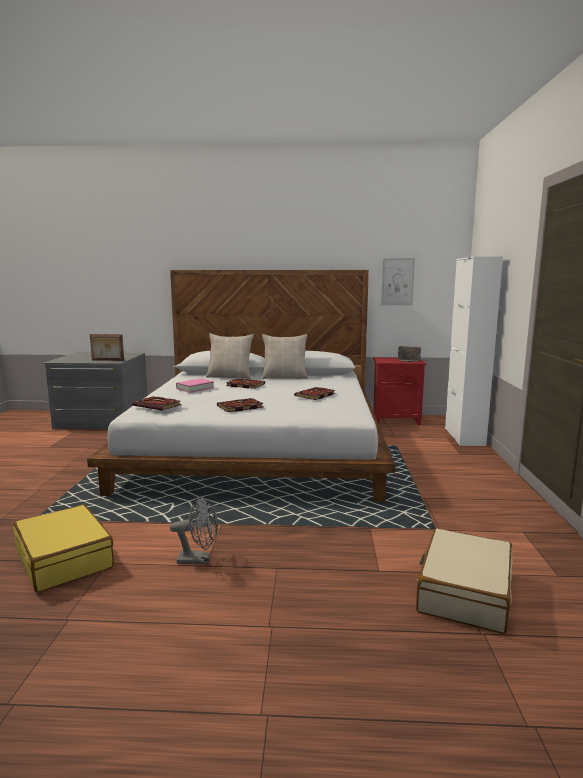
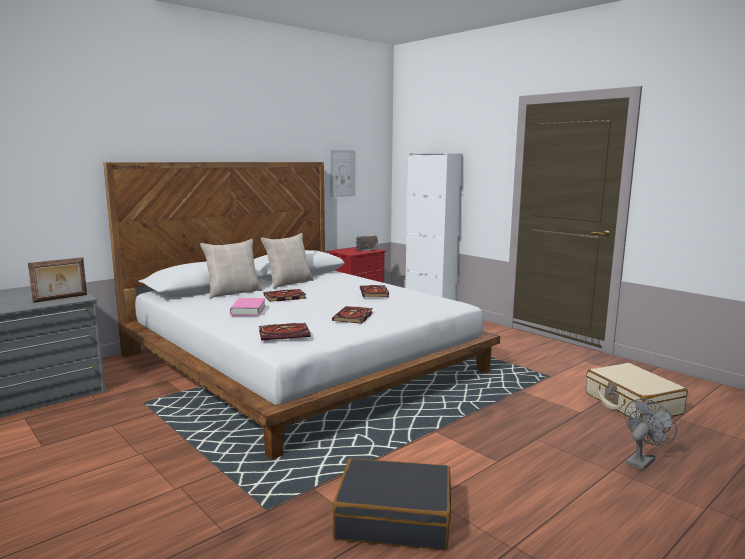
camera: 45 degrees left, 0 degrees up
yellow suitcase [13,504,114,592] -> black suitcase [332,458,451,550]
grey fan [170,497,218,564] -> grey fan moved to [624,399,677,470]

